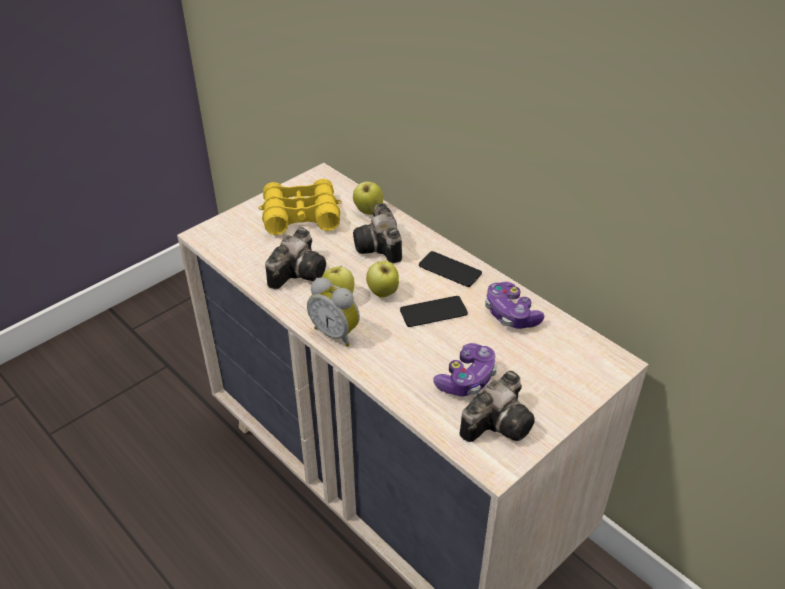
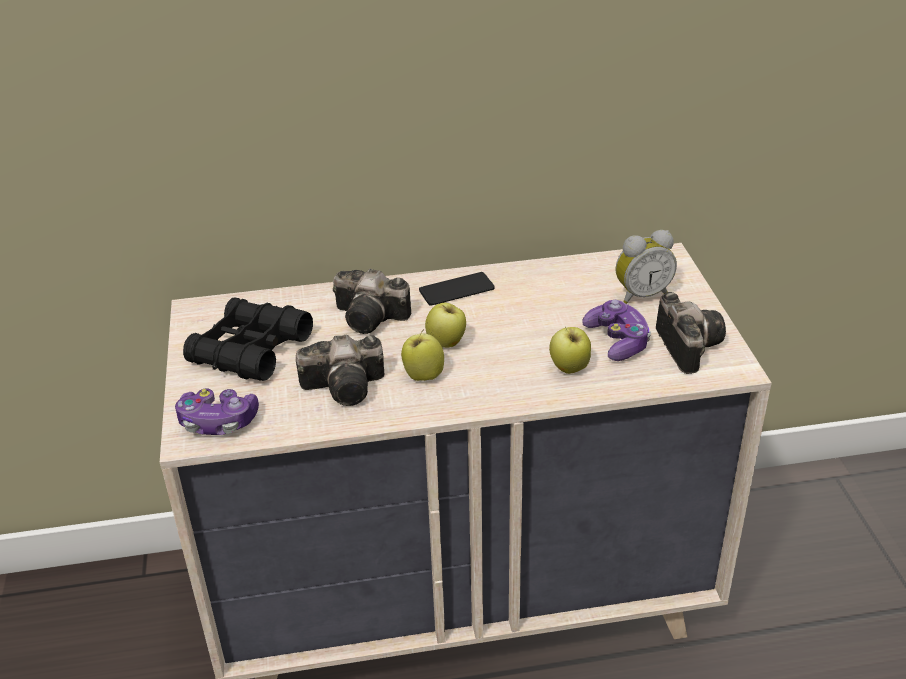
camera: 55 degrees left, 5 degrees down
yellow binoculars [259,179,341,235] -> black binoculars [183,298,313,381]
camera [265,228,326,289] -> camera turned 105 degrees clockwise [296,335,384,406]
alarm clock [307,278,360,347] -> alarm clock moved to [616,230,677,304]
apple [353,182,383,215] -> apple moved to [549,327,591,374]
phone [400,296,468,327] -> none
game controller [485,282,544,329] -> game controller moved to [175,388,259,435]

